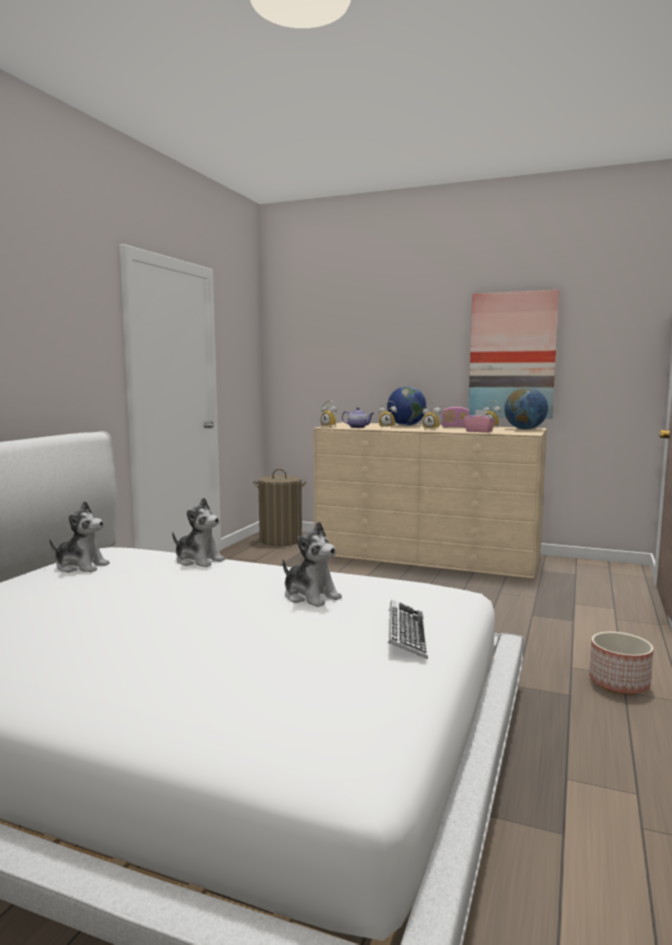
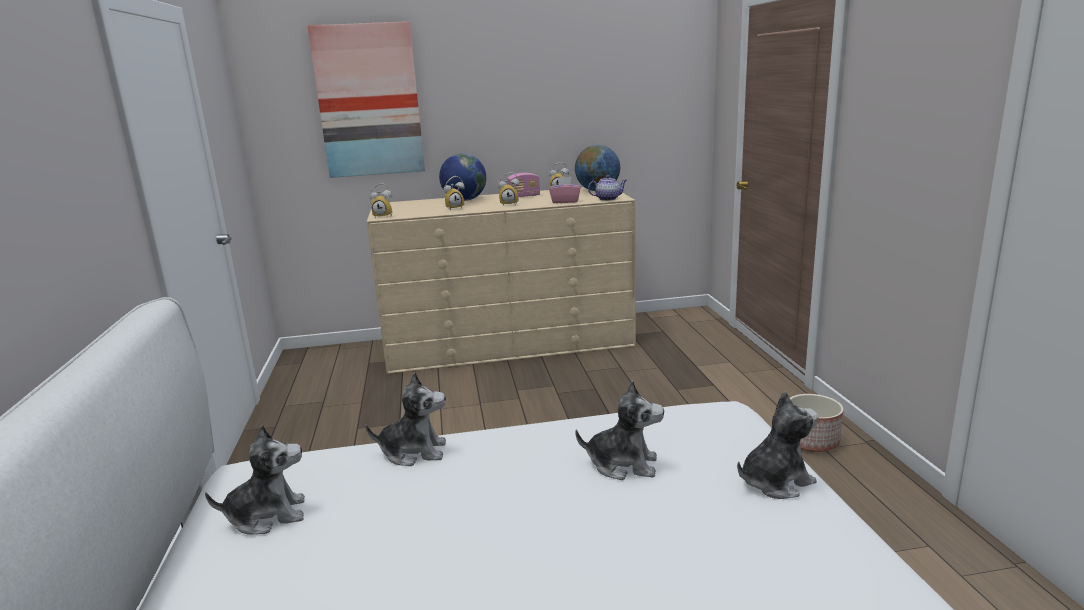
camera: 30 degrees left, 10 degrees up
laundry basket [253,469,307,546] -> none
teapot [342,407,374,428] -> teapot moved to [588,175,627,201]
keyboard [388,599,428,659] -> plush toy [737,391,818,499]
picture [469,290,559,419] -> picture moved to [307,21,425,178]

